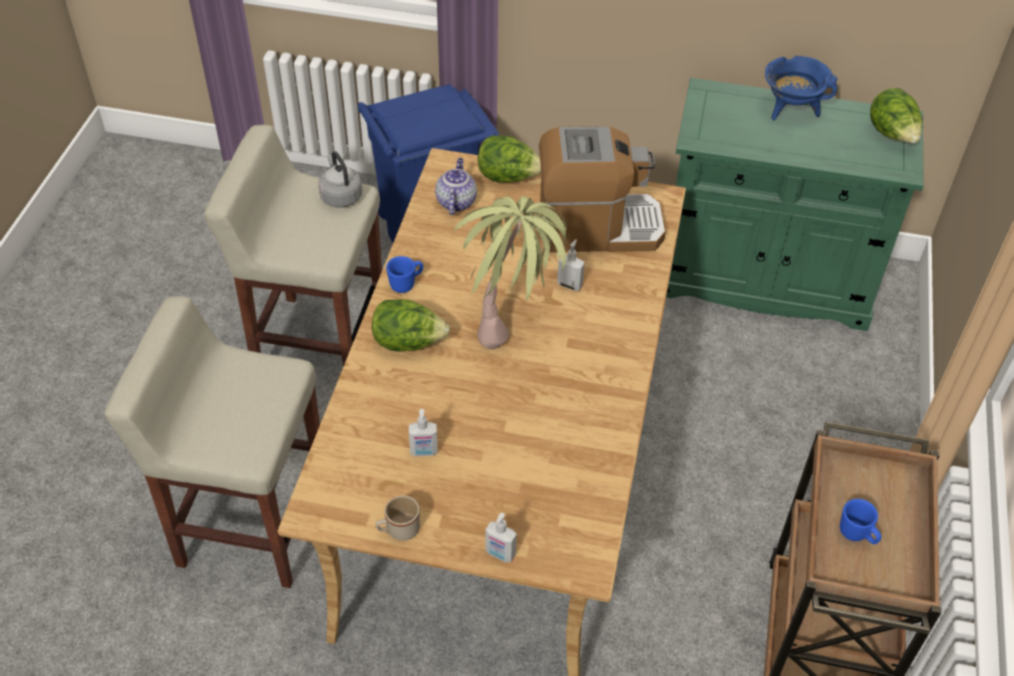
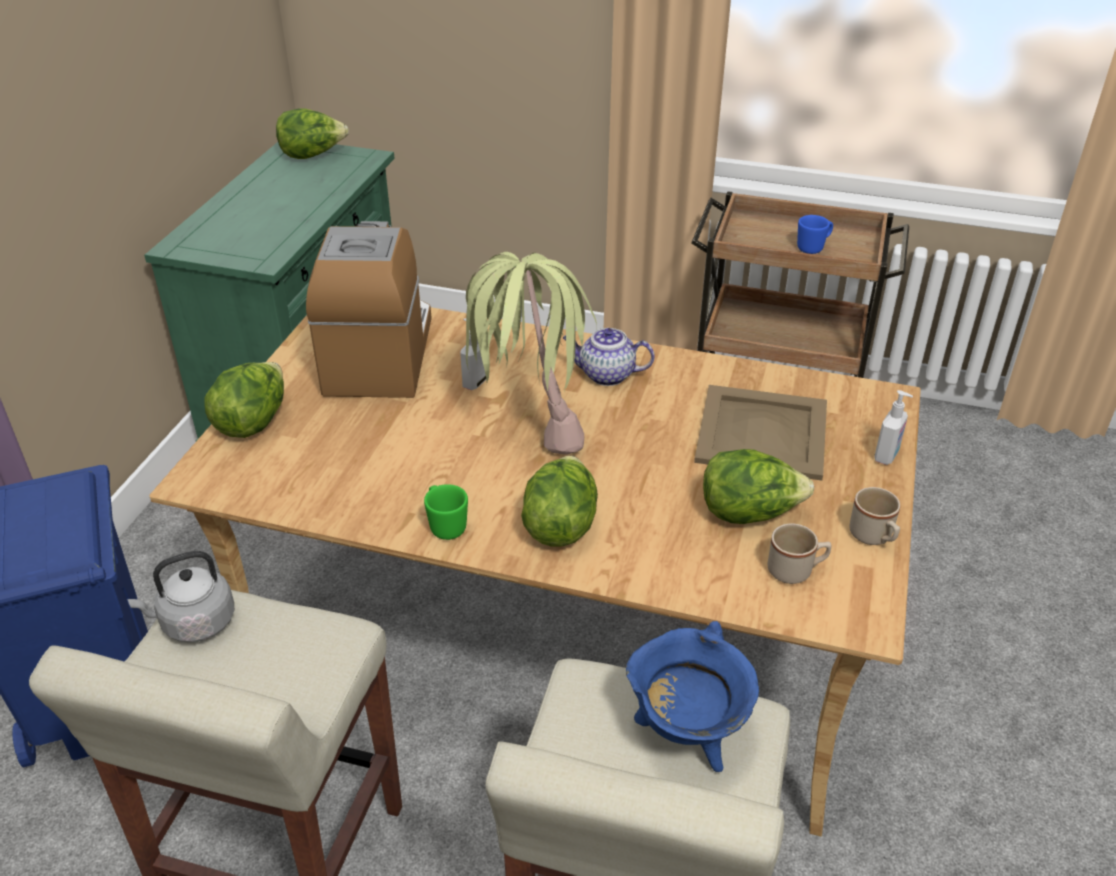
camera: 85 degrees left, 10 degrees down
blue mug [386,256,423,293] -> green mug [424,484,468,540]
soap dispenser [409,409,438,456] -> lettuce [703,449,814,524]
teapot [435,158,477,215] -> teapot moved to [563,328,655,386]
blue cooking pot [765,56,837,120] -> blue cooking pot moved to [626,621,759,772]
none -> beige tray [694,385,827,481]
none -> beige mug [768,523,831,584]

